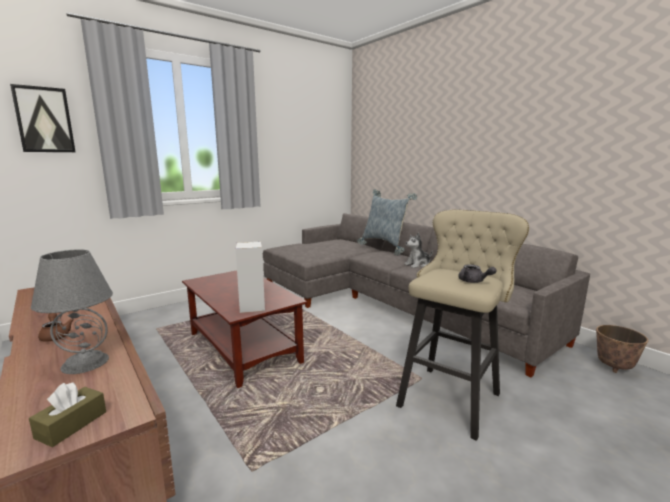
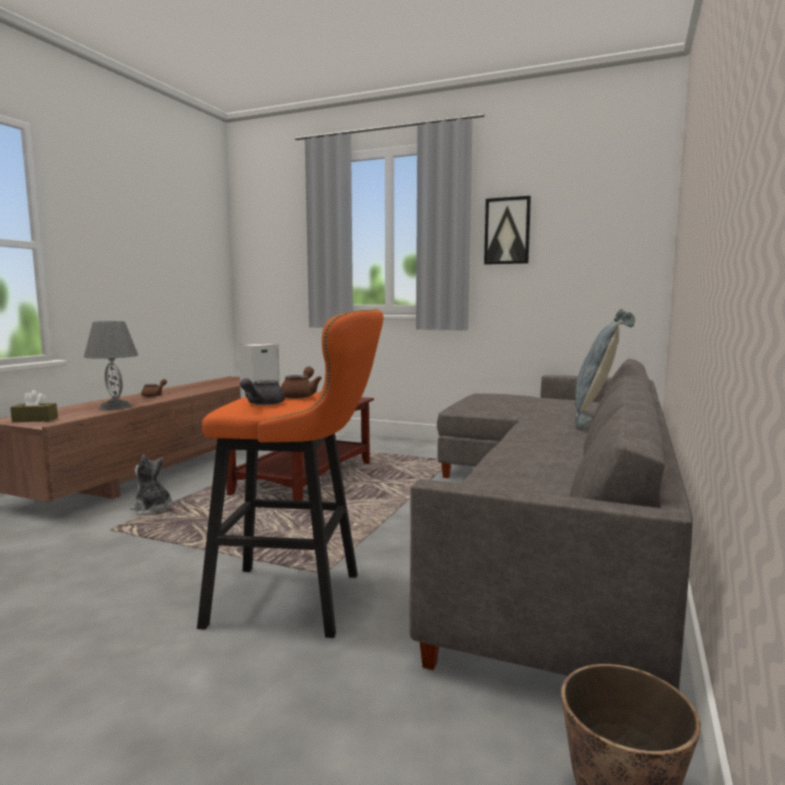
camera: 60 degrees right, 5 degrees down
picture [10,84,75,152] -> picture moved to [484,196,531,265]
beige stool [396,209,529,441] -> orange stool [197,309,383,638]
plush toy [404,233,433,268] -> plush toy moved to [130,455,173,515]
none -> brown teapot [281,367,322,399]

